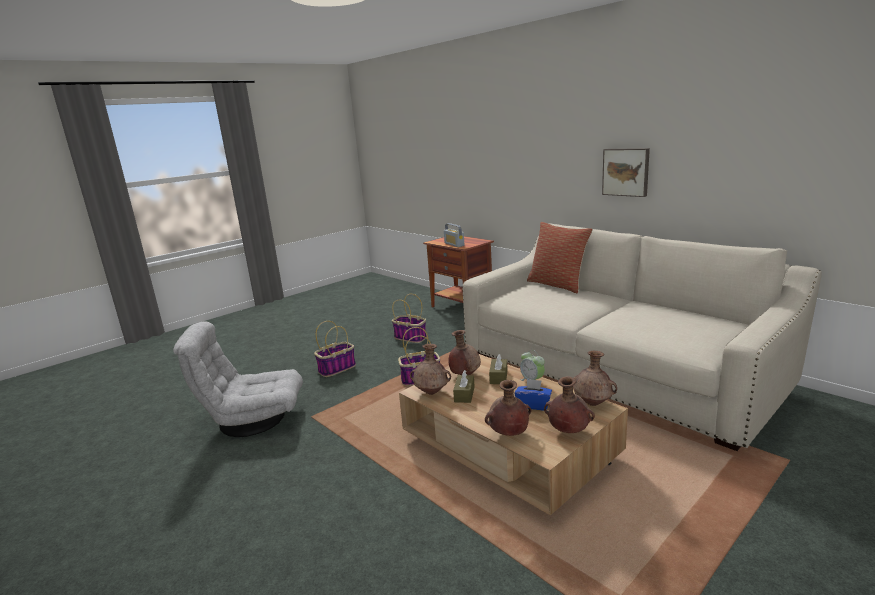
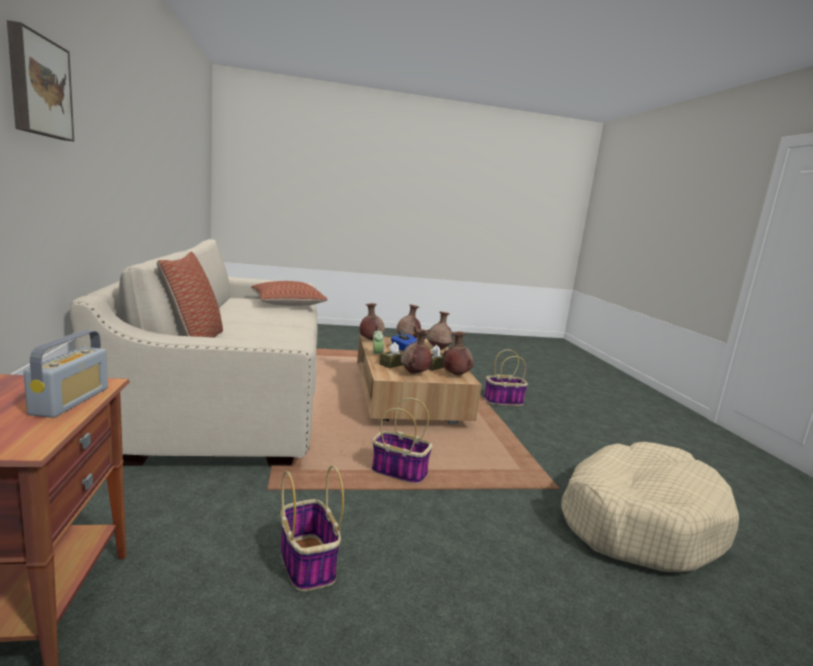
camera: 150 degrees left, 5 degrees down
grey armchair [173,322,303,437] -> beige dog bed [561,442,739,572]
basket [314,321,356,377] -> basket moved to [484,349,528,406]
picture [602,148,650,197] -> picture moved to [7,20,74,141]
none -> pillow [251,281,327,306]

